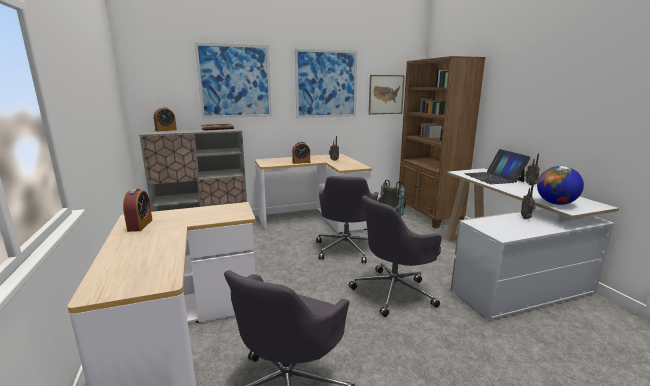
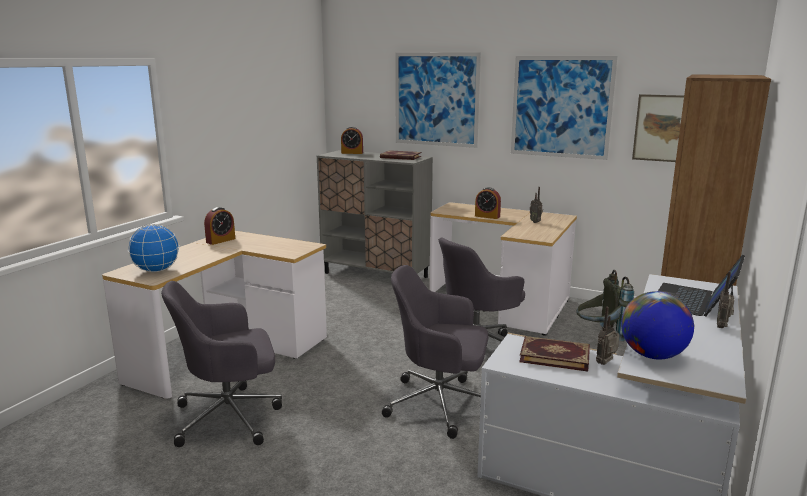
camera: 45 degrees right, 0 degrees up
none -> globe [128,224,180,272]
none -> book [519,336,590,372]

